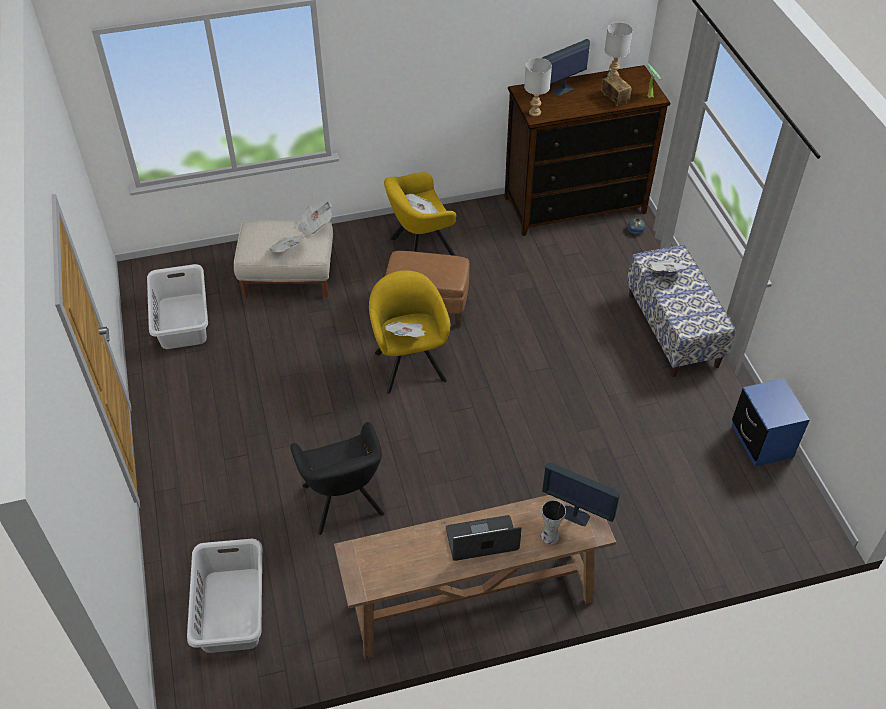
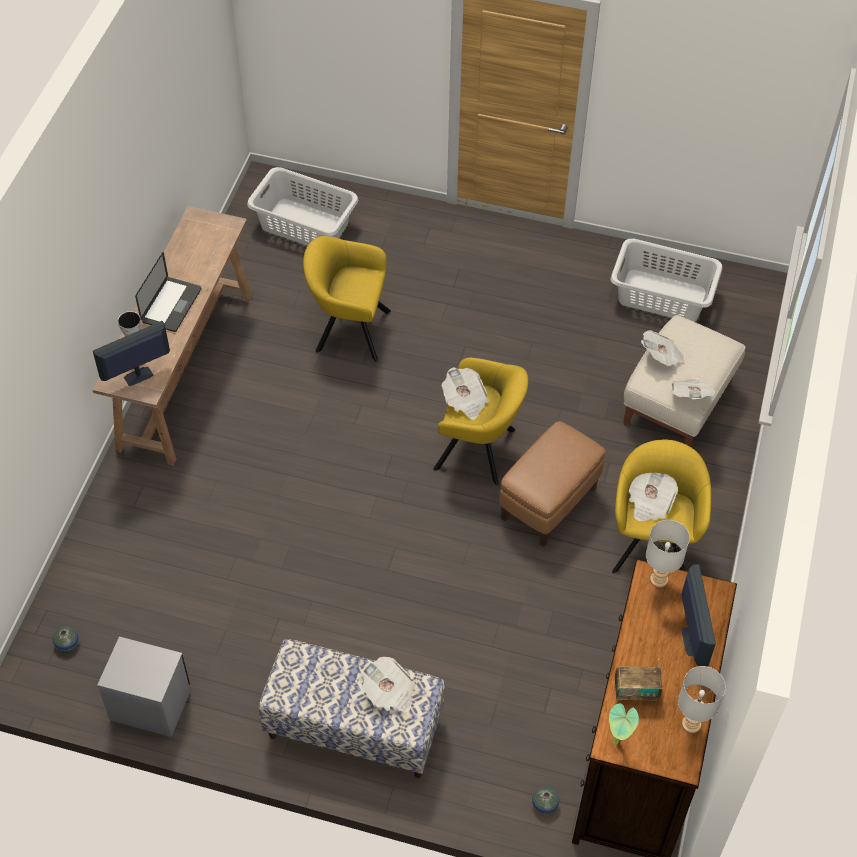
camera: 120 degrees right, 5 degrees up
black armchair [290,422,385,535] -> yellow armchair [303,236,391,362]
blue nightstand [732,378,810,467] -> grey nightstand [97,636,190,737]
none -> vase [53,626,79,651]

